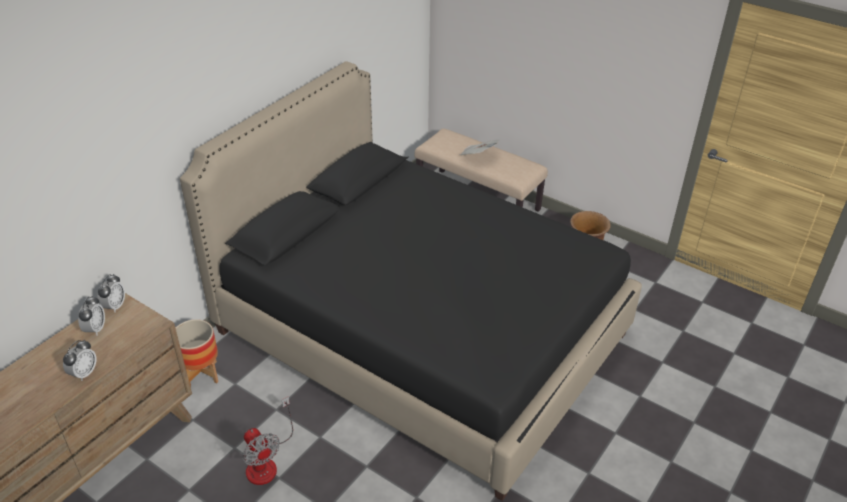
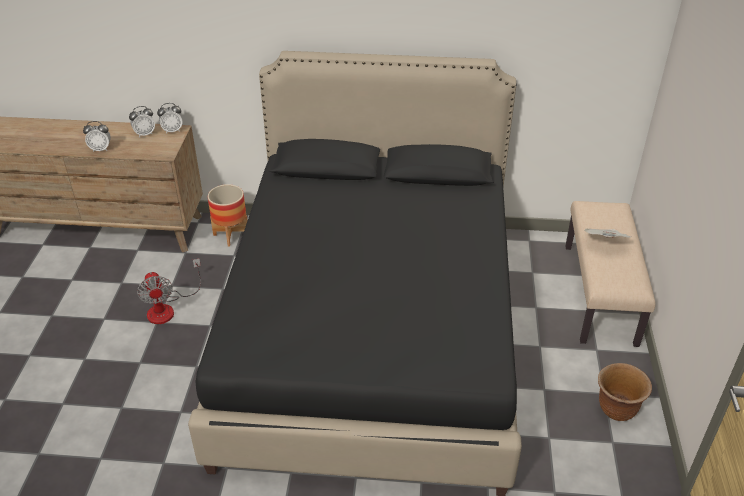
camera: 60 degrees right, 0 degrees up
fan [242,396,293,485] -> fan turned 45 degrees counterclockwise [137,258,201,324]

